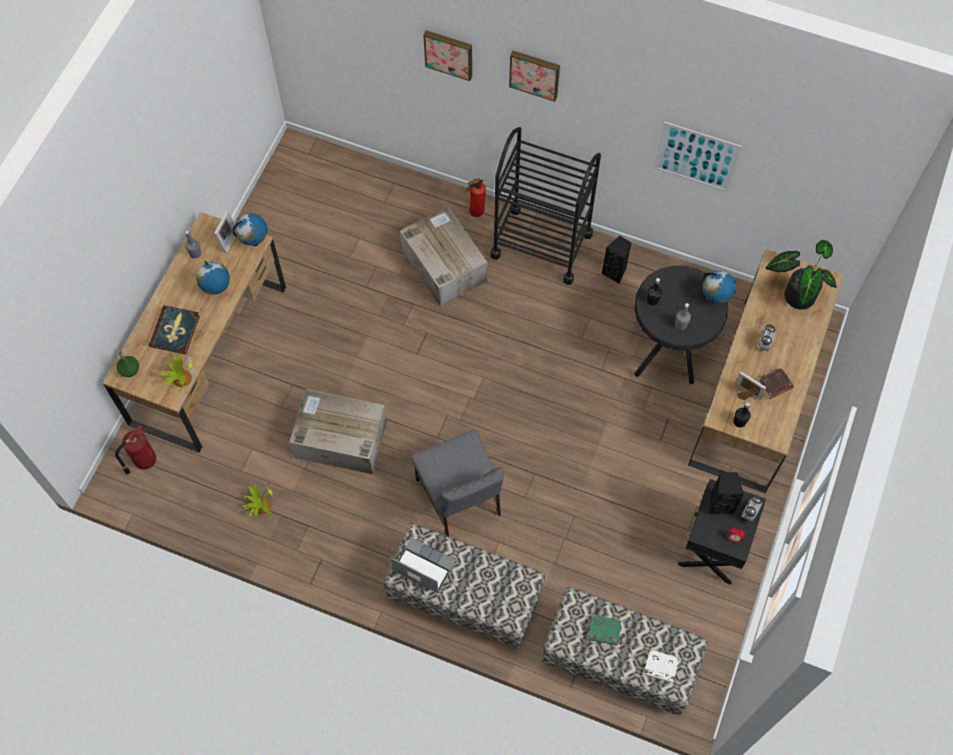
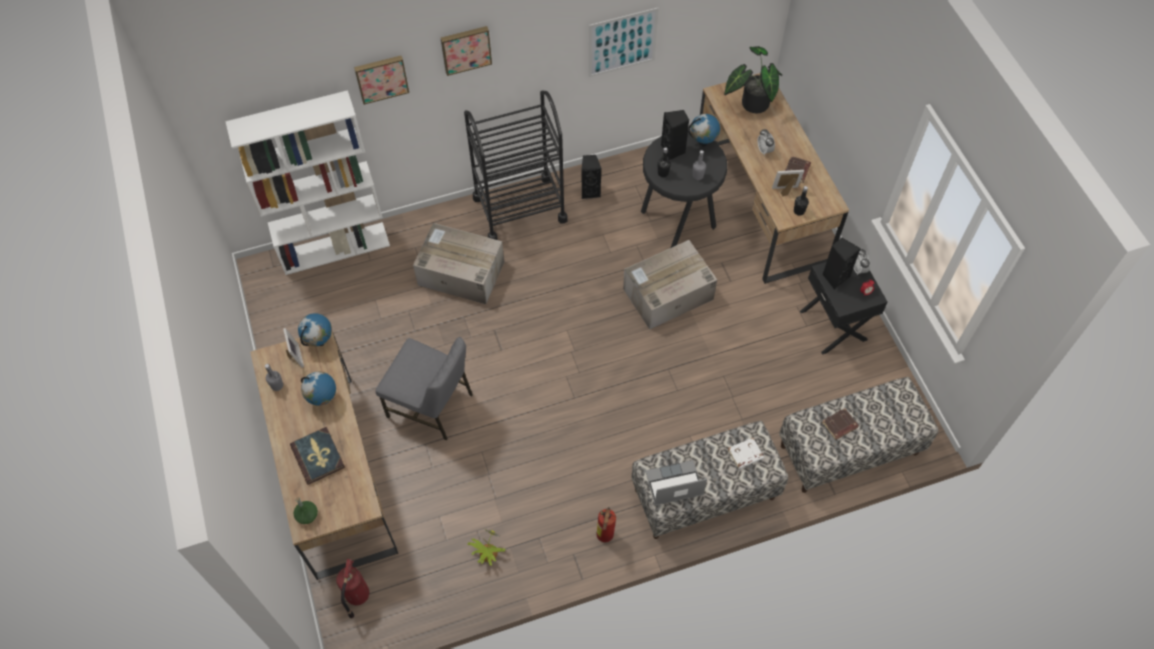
camera: 40 degrees left, 5 degrees down
potted plant [160,354,194,388] -> none
cardboard box [289,389,387,474] -> cardboard box moved to [623,240,717,329]
grey chair [412,429,504,536] -> grey chair moved to [375,337,473,441]
fire extinguisher [465,178,486,217] -> fire extinguisher moved to [597,507,616,542]
green book [588,615,622,645] -> brown book [822,408,859,440]
white book [644,650,679,683] -> white book moved to [728,438,764,469]
none -> white bookcase [225,90,390,275]
none -> black speaker [661,110,689,160]

